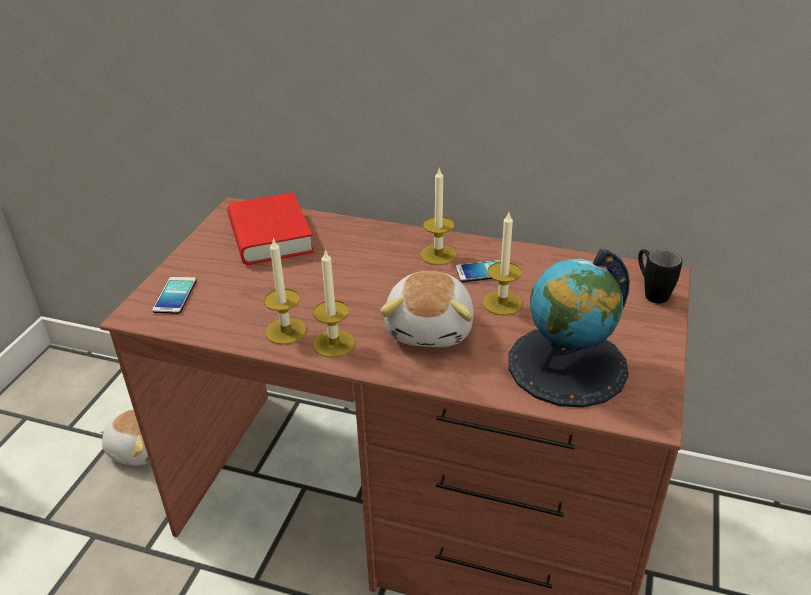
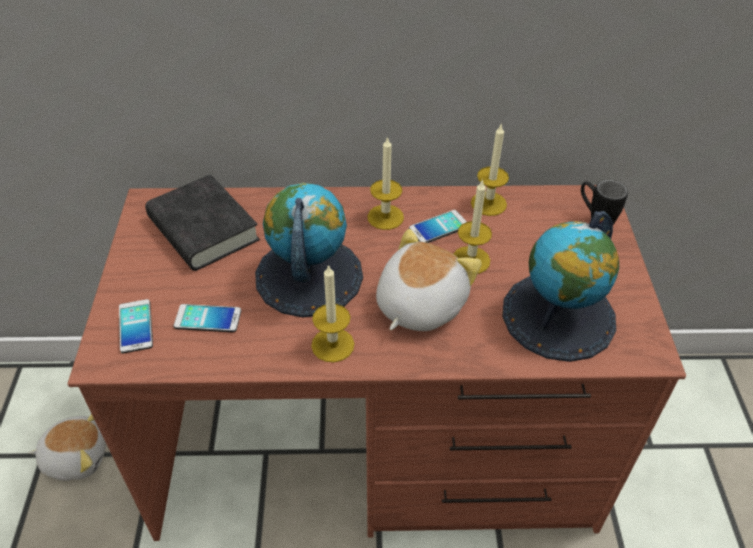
camera: 20 degrees left, 10 degrees up
red book [228,192,314,265] -> black book [145,174,260,271]
candle [264,238,307,345] -> candle moved to [471,125,509,216]
plush toy [380,271,474,347] -> plush toy turned 135 degrees counterclockwise [376,229,482,331]
none -> phone [173,304,241,332]
none -> globe [255,183,363,318]

